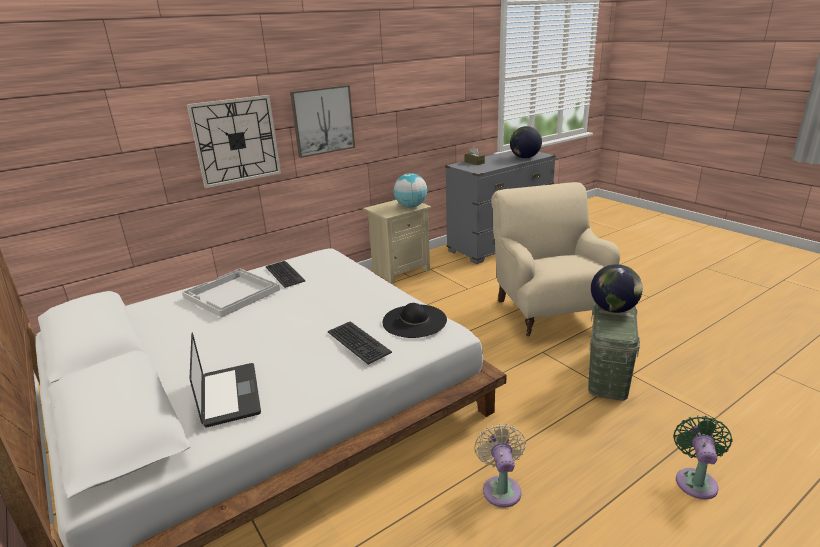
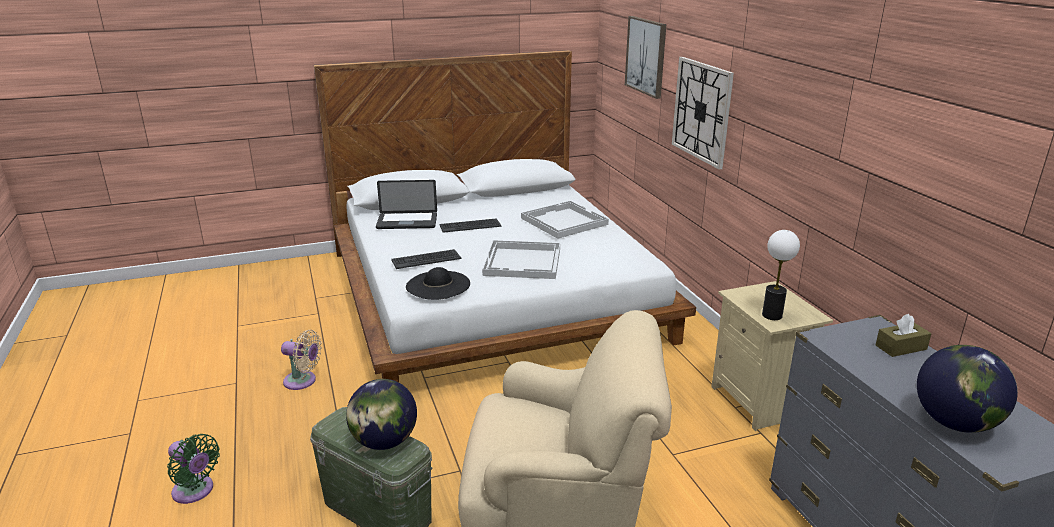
camera: 105 degrees right, 0 degrees up
keyboard [266,261,305,288] -> keyboard moved to [440,218,502,233]
picture [290,85,355,158] -> picture moved to [625,16,666,99]
globe [394,173,427,208] -> table lamp [762,230,800,320]
none -> white tray [482,240,560,279]

